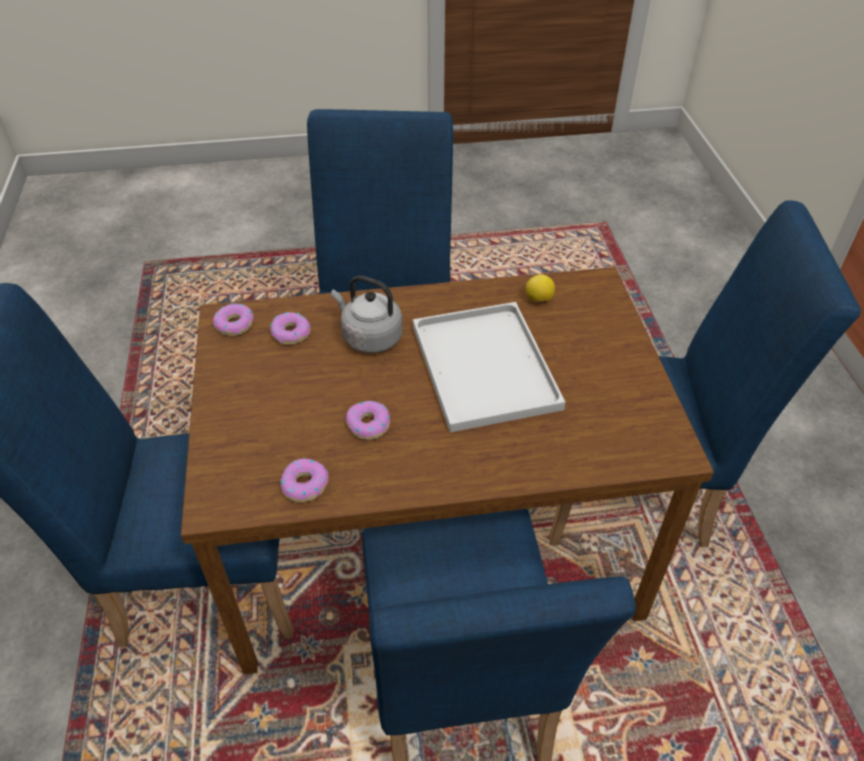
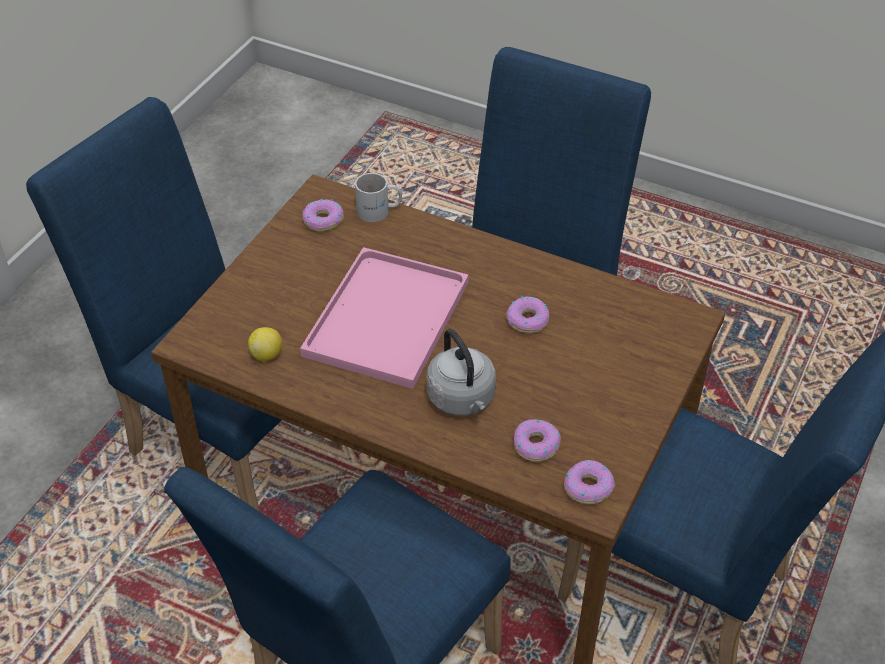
camera: 145 degrees left, 0 degrees up
donut [280,459,329,502] -> donut moved to [302,199,344,231]
white tray [413,302,565,432] -> pink tray [300,247,469,389]
none -> white mug [355,173,402,222]

